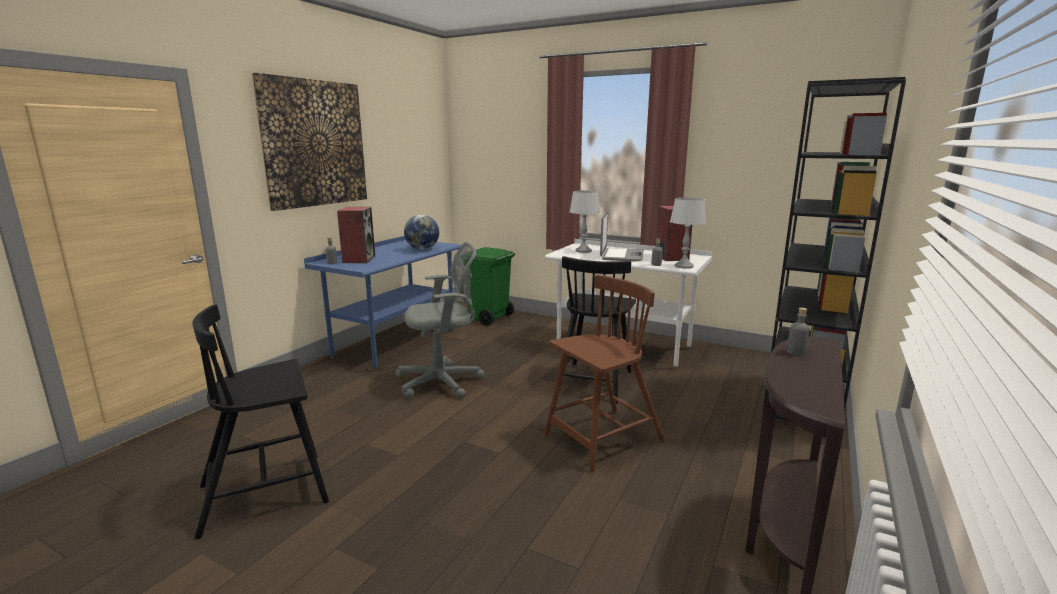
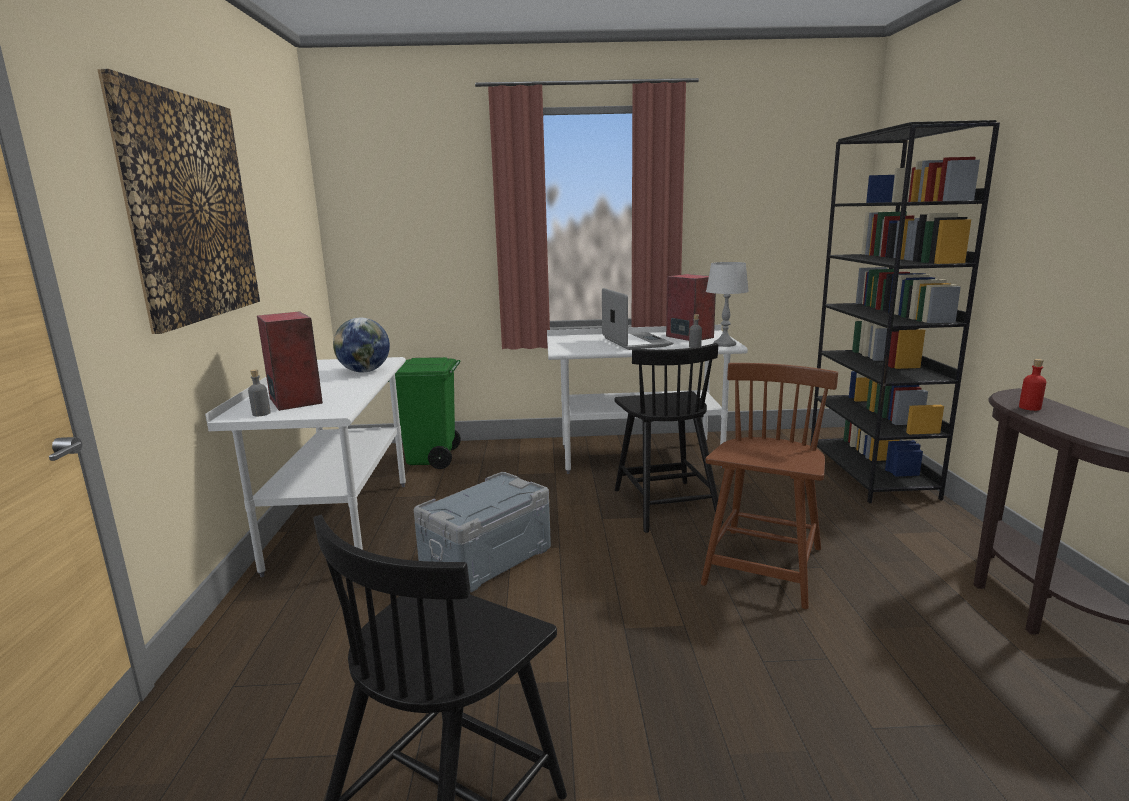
camera: 30 degrees left, 0 degrees up
blue desk [304,236,462,370] -> white desk [205,357,406,577]
grey office chair [395,242,485,399] -> grey storage box [414,472,551,592]
grey table lamp [570,190,600,253] -> none
grey bottle [787,308,810,356] -> red bottle [1019,359,1046,411]

